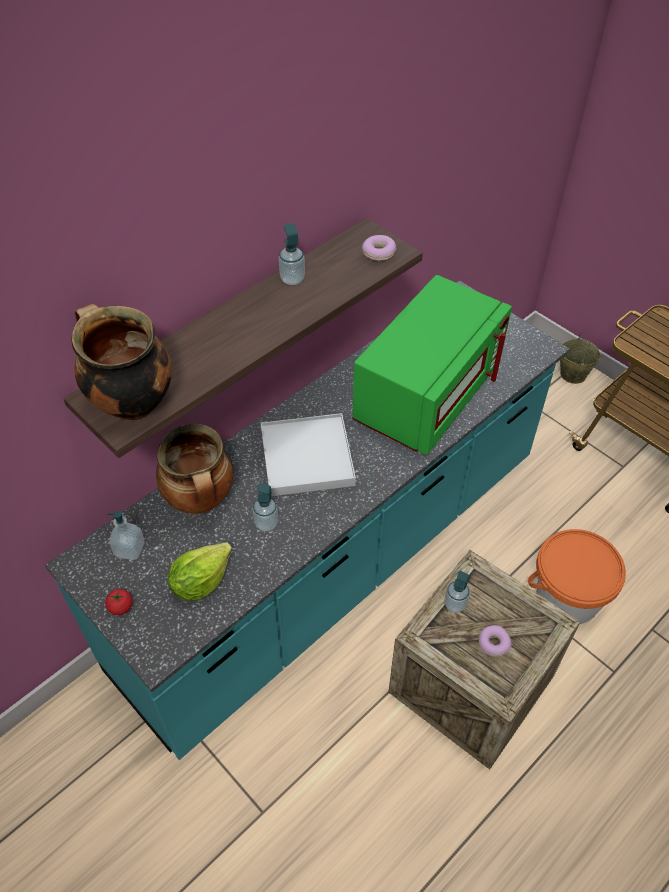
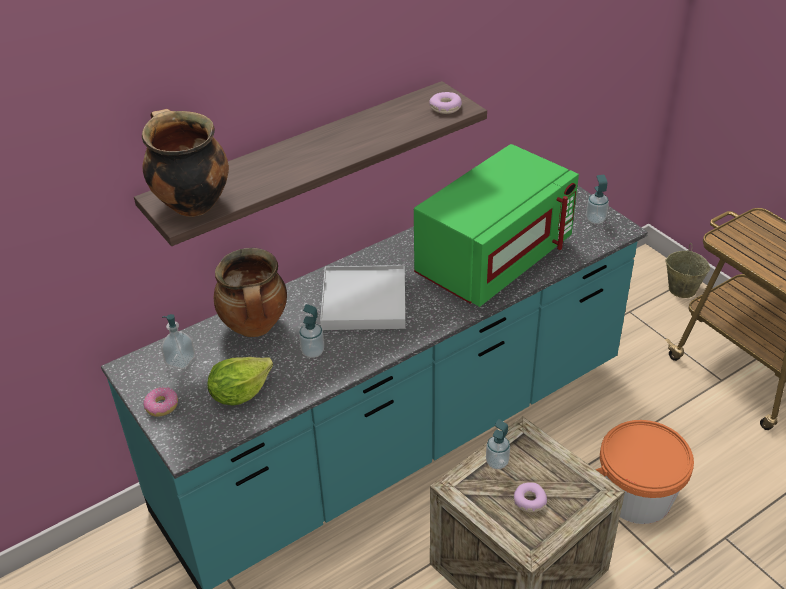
camera: 10 degrees right, 10 degrees down
tomato [105,589,133,615] -> donut [143,387,178,417]
soap dispenser [279,223,305,285] -> soap dispenser moved to [586,175,609,224]

